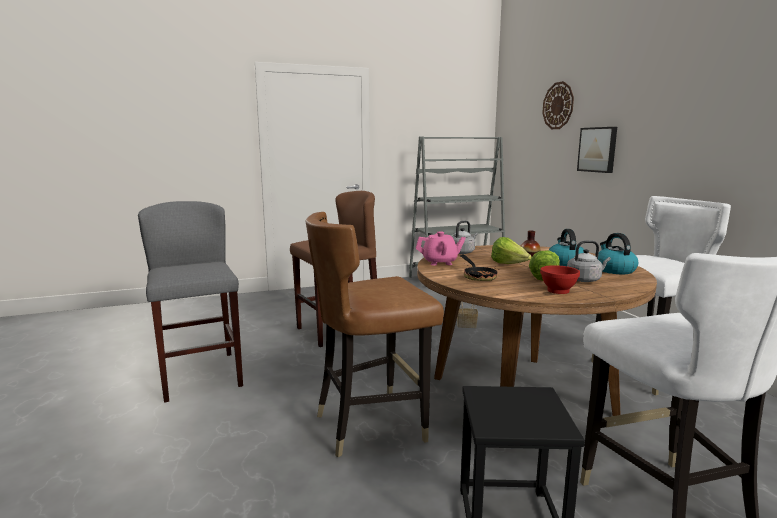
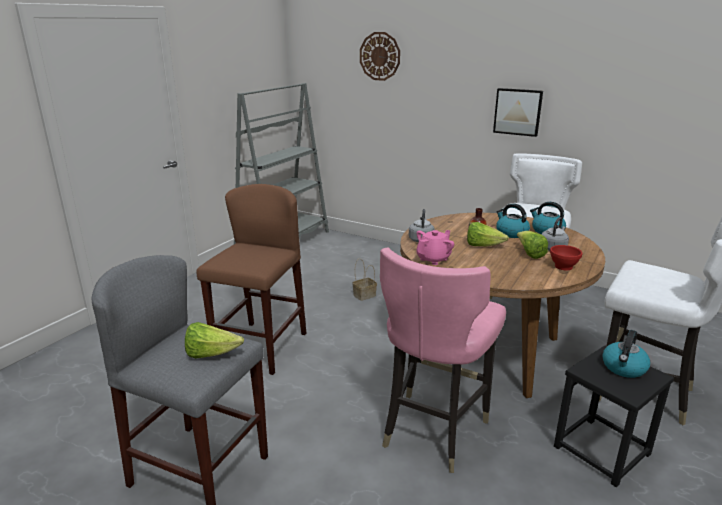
camera: 40 degrees left, 10 degrees up
brown chair [305,212,444,457] -> pink chair [380,247,506,473]
frying pan [460,255,499,281] -> none
picture [577,127,617,173] -> picture moved to [493,88,543,137]
none -> lettuce [185,322,244,358]
none -> kettle [602,330,650,378]

